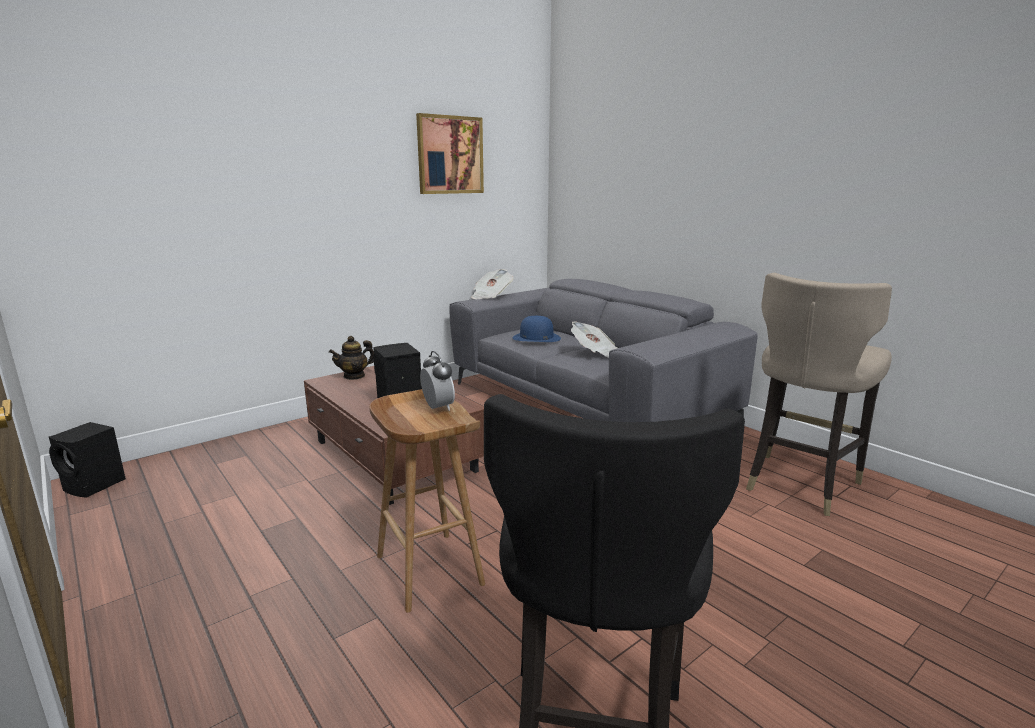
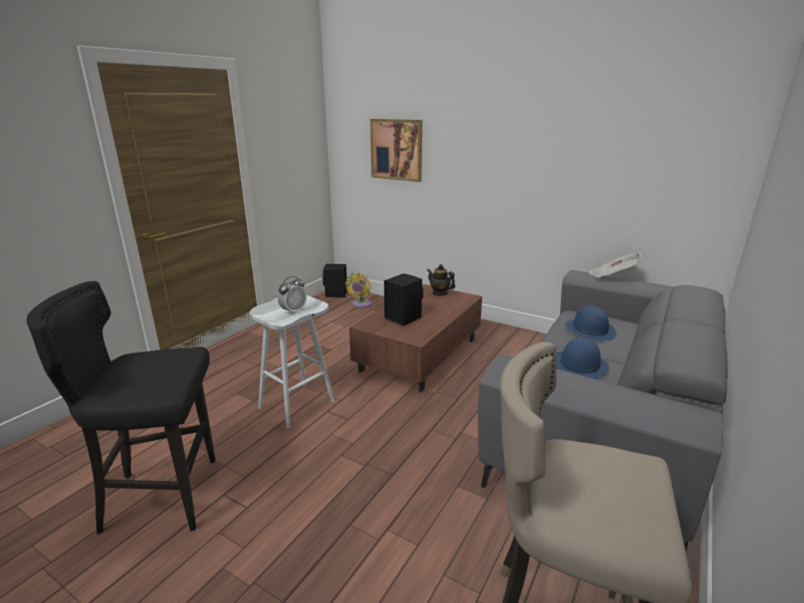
camera: 70 degrees right, 5 degrees up
brown stool [369,389,485,613] -> white stool [250,295,335,428]
picture [416,113,484,194] -> picture moved to [370,119,422,182]
newspaper [571,321,618,358] -> blue hat [556,338,609,379]
none -> yellow fan [345,273,371,308]

